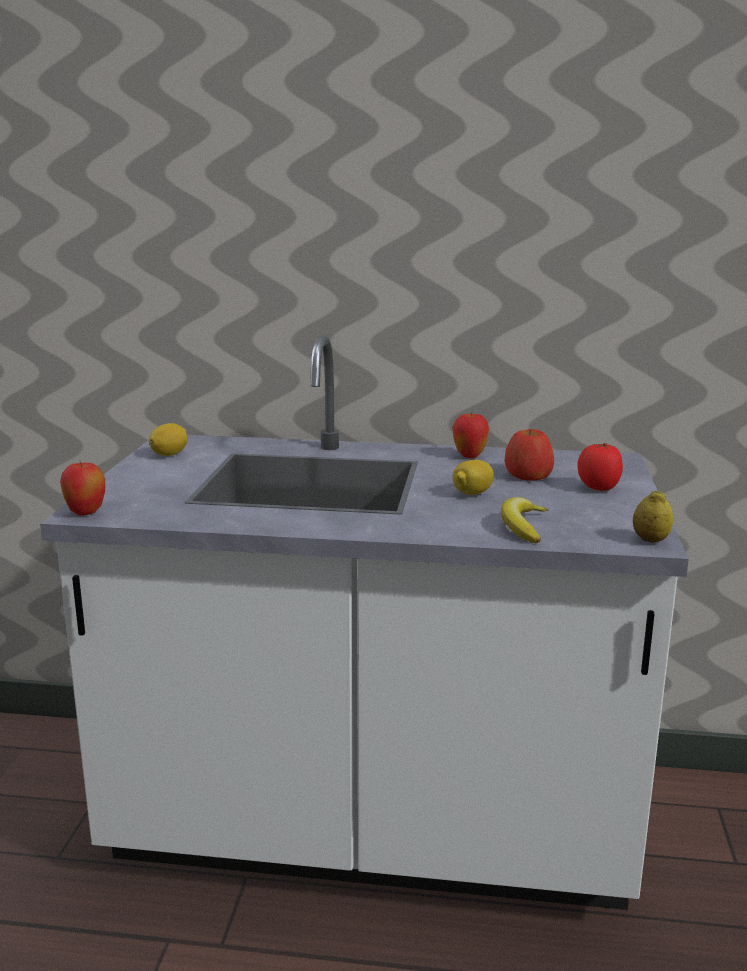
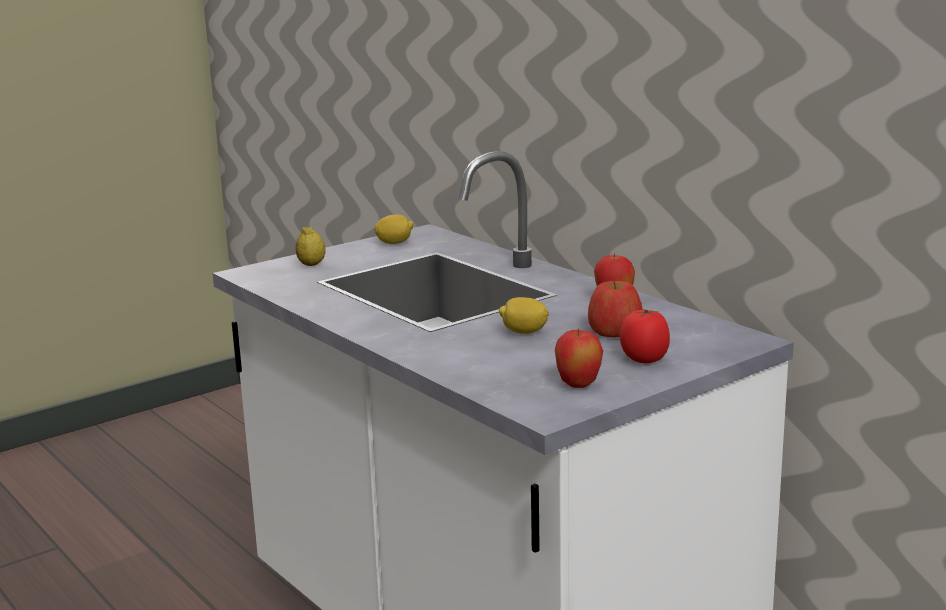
camera: 45 degrees right, 0 degrees up
apple [60,462,105,516] -> apple moved to [555,329,603,388]
banana [501,497,549,543] -> none
lemon [633,490,673,543] -> lemon moved to [295,226,326,266]

